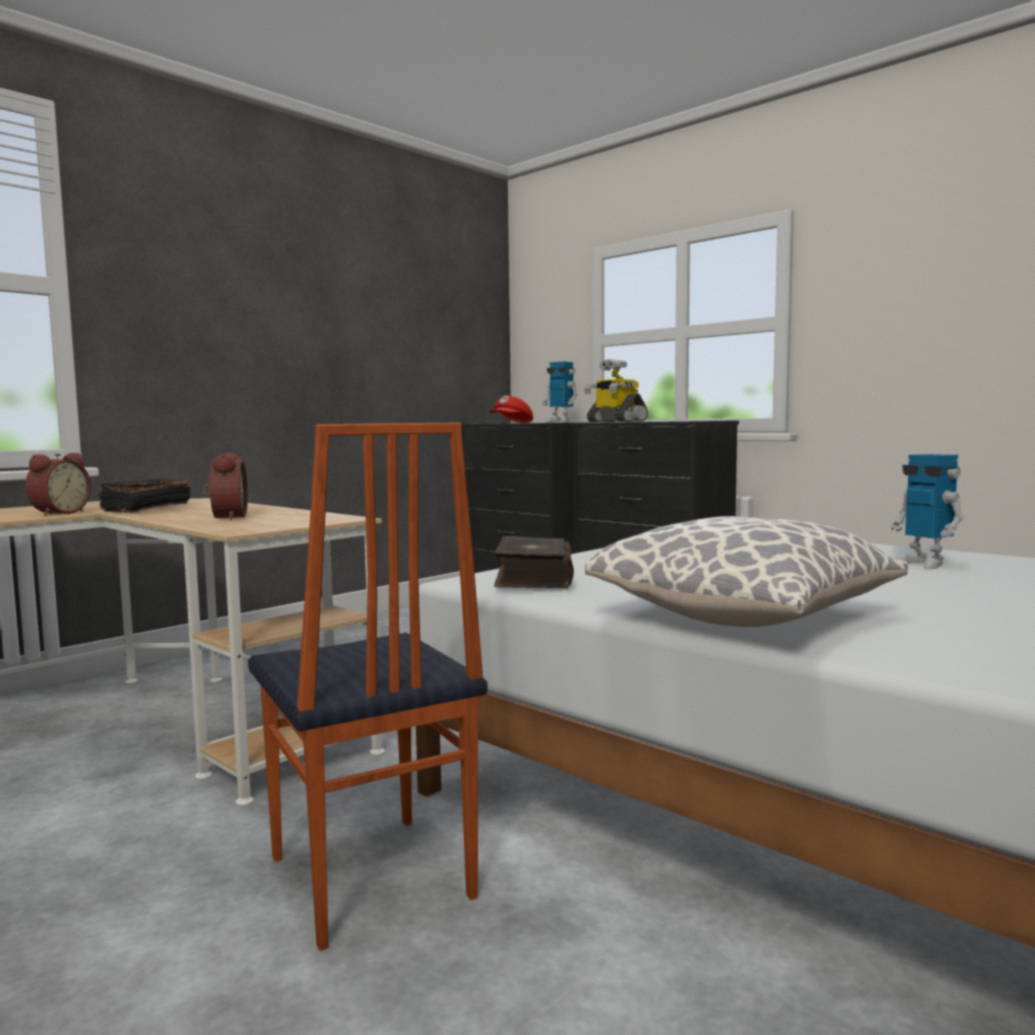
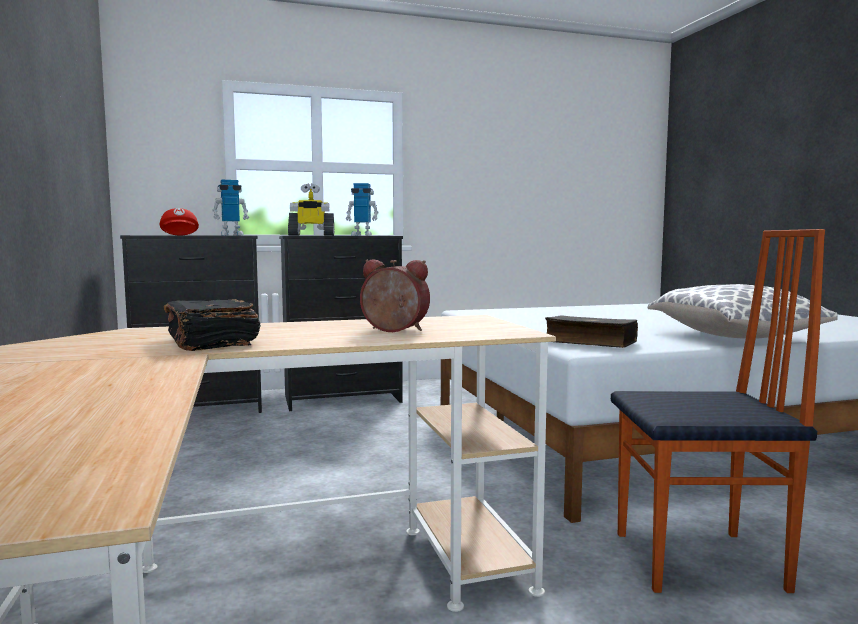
camera: 60 degrees left, 0 degrees up
alarm clock [25,453,91,516] -> none
toy robot [890,454,964,569] -> toy robot moved to [346,183,379,236]

